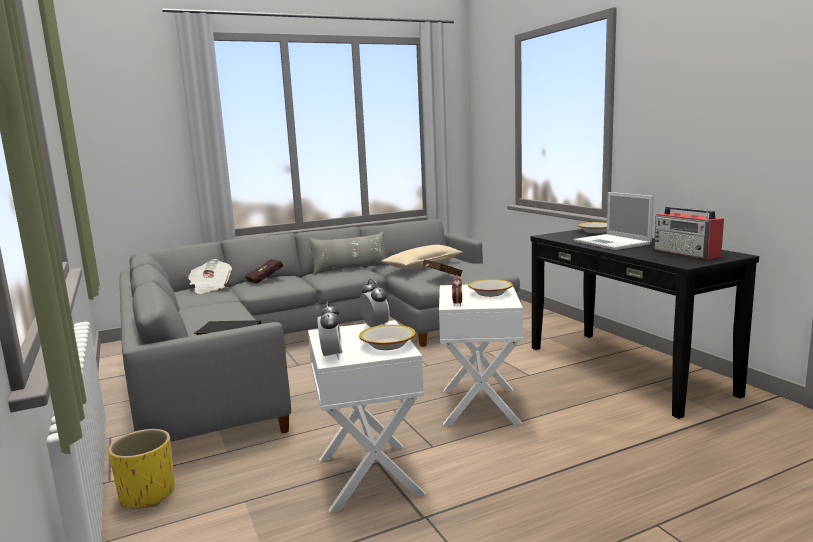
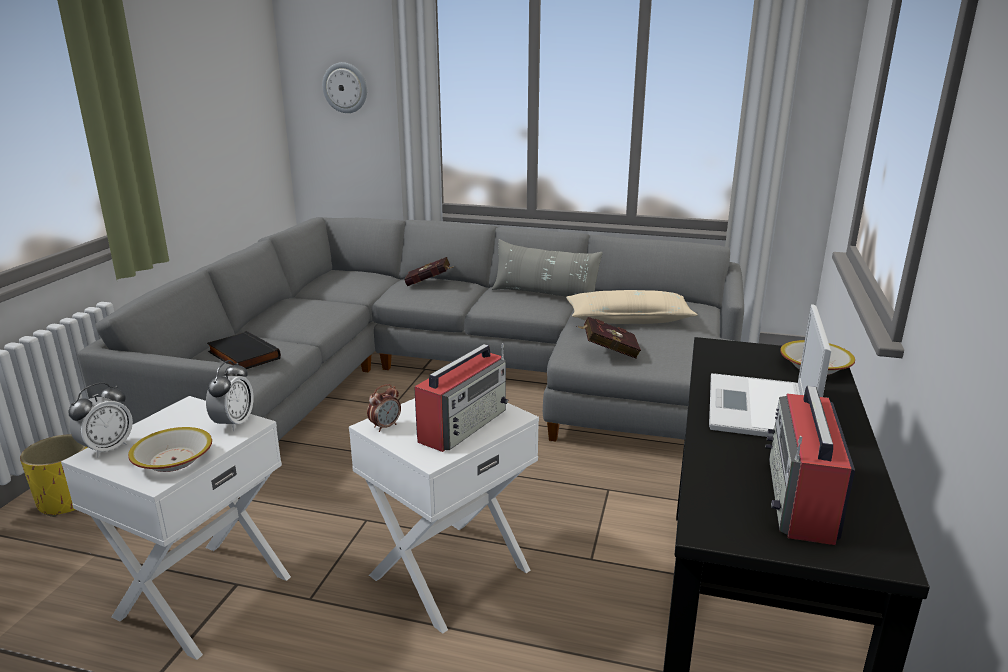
camera: 40 degrees right, 10 degrees up
newspaper [188,259,232,294] -> none
bowl [468,279,513,297] -> radio [414,343,508,452]
none -> wall clock [322,62,367,113]

